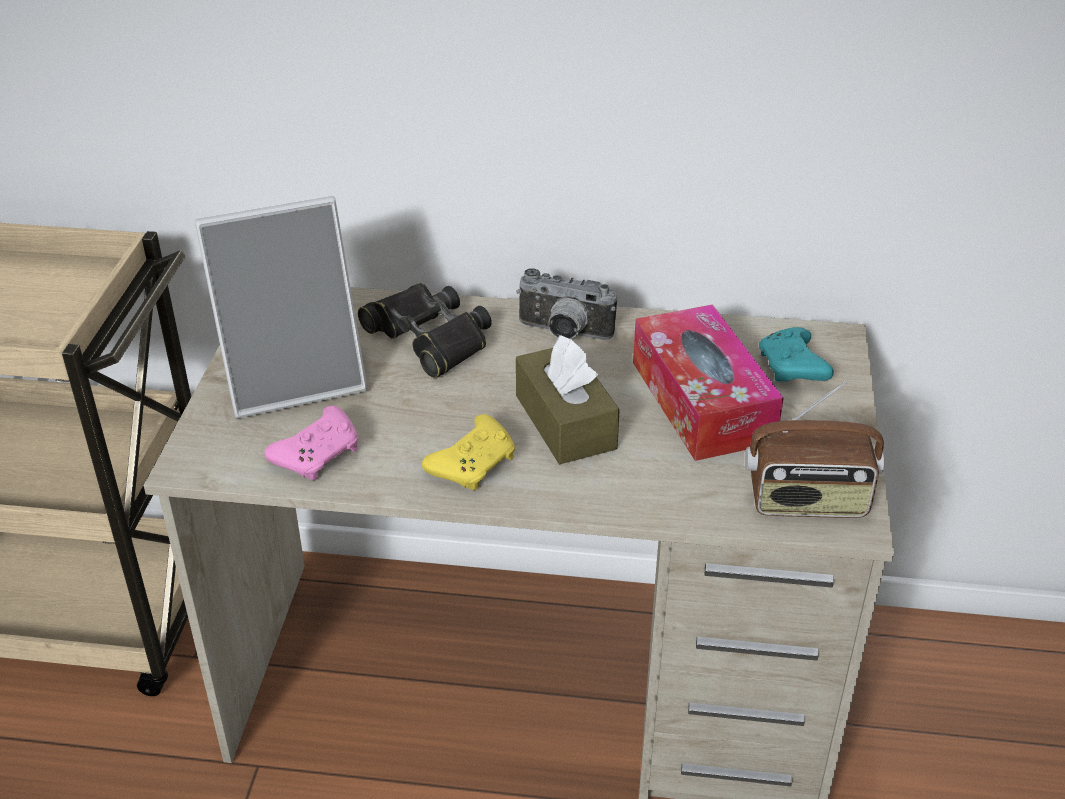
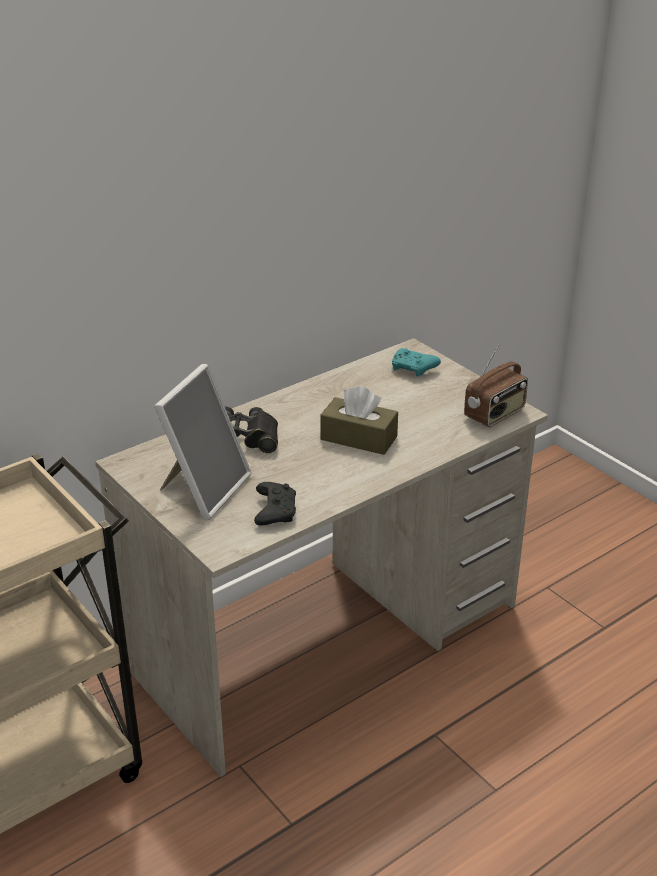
camera: 45 degrees left, 5 degrees down
pink game controller [264,406,358,480] -> black game controller [254,482,296,526]
yellow game controller [422,414,515,490] -> none
camera [517,268,617,340] -> none
tissue box [633,304,784,461] -> none

